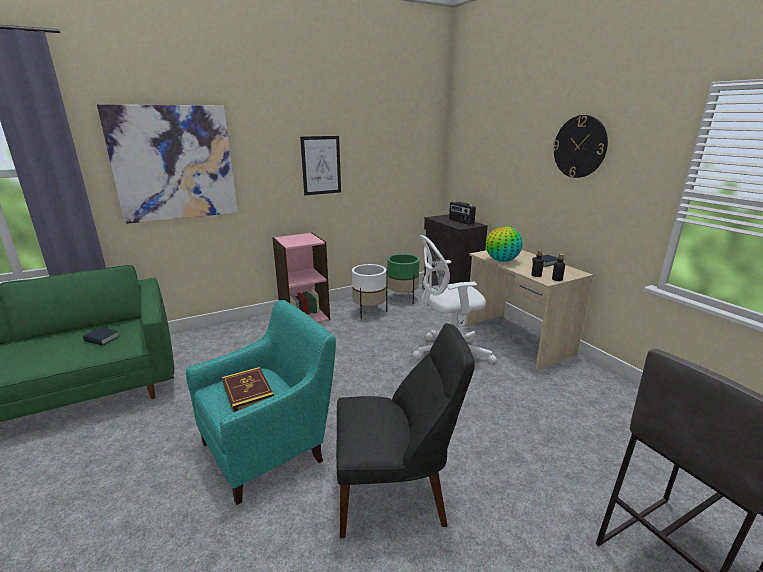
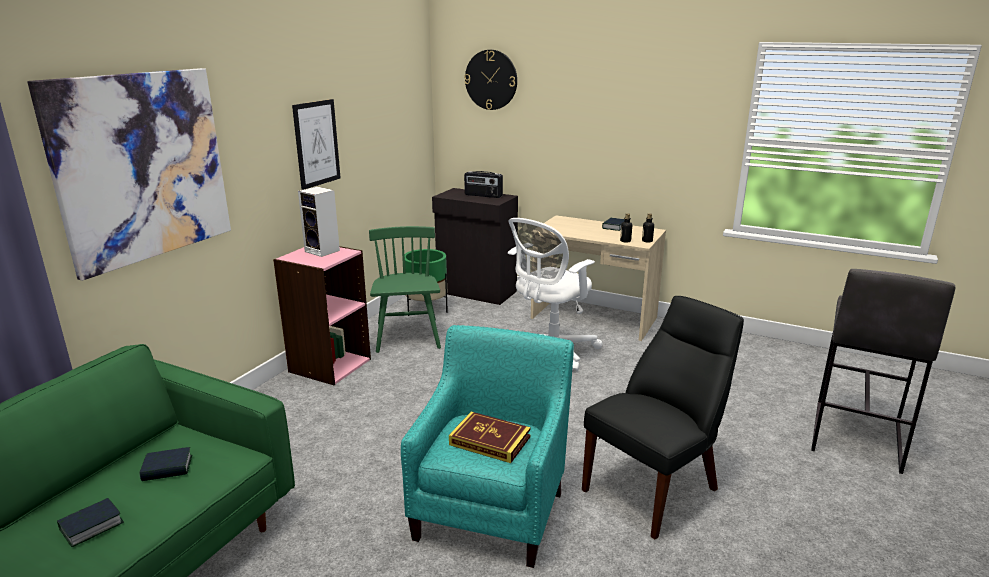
camera: 35 degrees left, 0 degrees up
white planter [352,264,387,319] -> green chair [369,226,441,353]
globe [486,226,523,262] -> none
wall clock [553,115,608,178] -> wall clock moved to [464,50,517,110]
none -> book [57,498,124,547]
none -> speaker [298,187,340,257]

